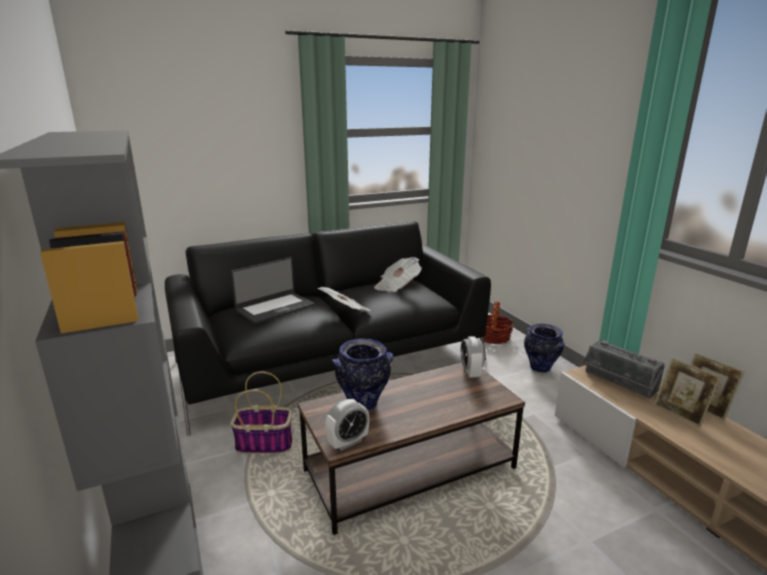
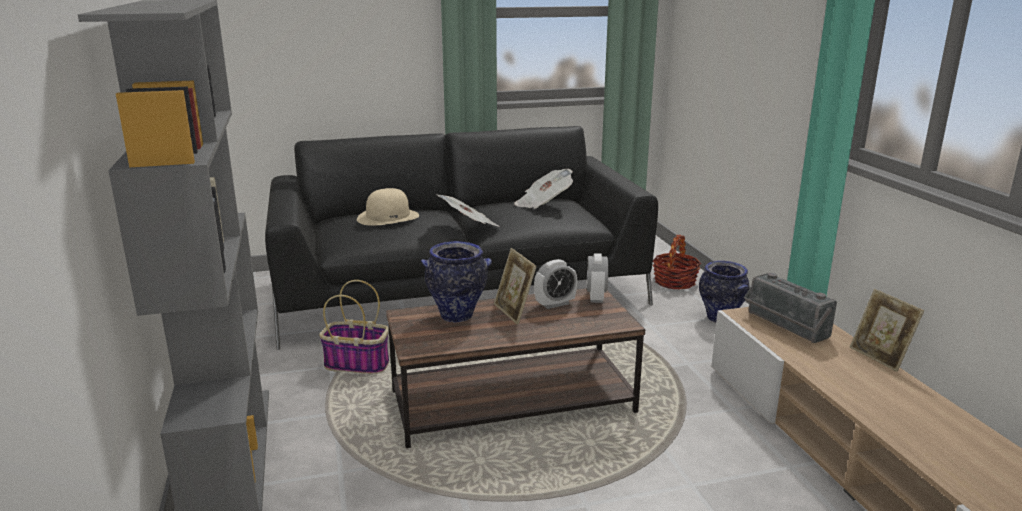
camera: 10 degrees right, 0 degrees up
laptop [231,257,315,324] -> beige hat [357,188,419,226]
alarm clock [325,399,369,451] -> alarm clock moved to [534,259,577,309]
picture frame [654,358,721,427] -> picture frame moved to [494,248,537,324]

